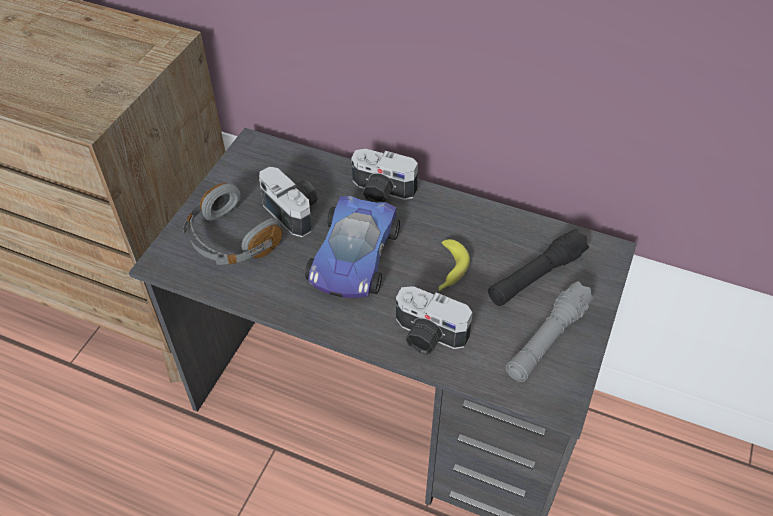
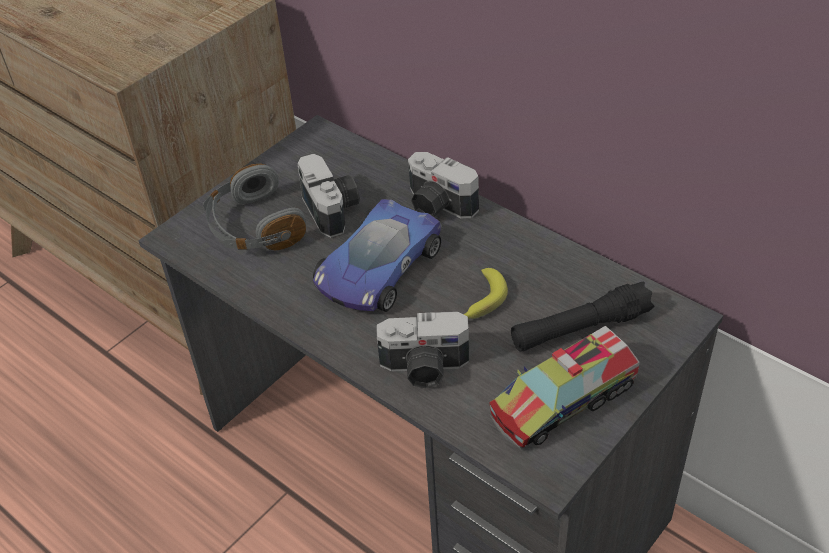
camera: 20 degrees right, 5 degrees down
camera [396,286,473,355] -> camera turned 45 degrees counterclockwise [377,311,469,388]
grey flashlight [506,281,594,382] -> toy truck [489,326,640,449]

